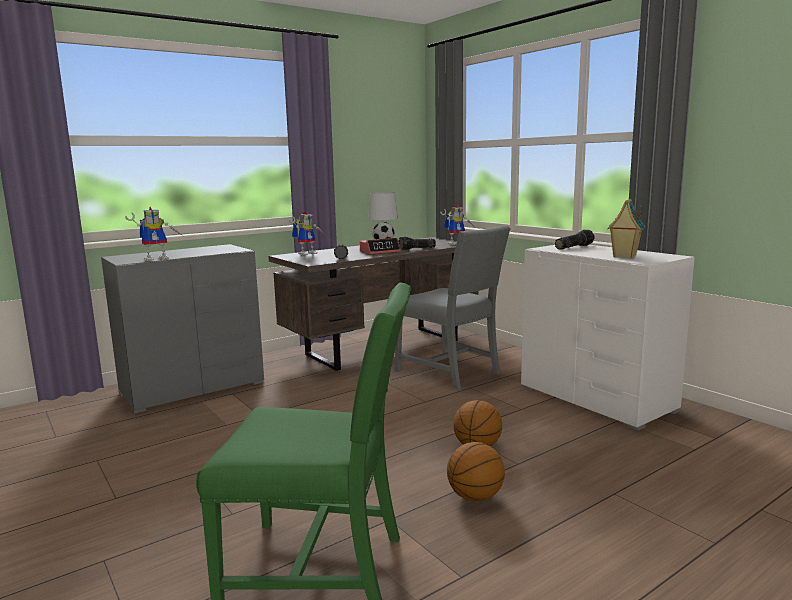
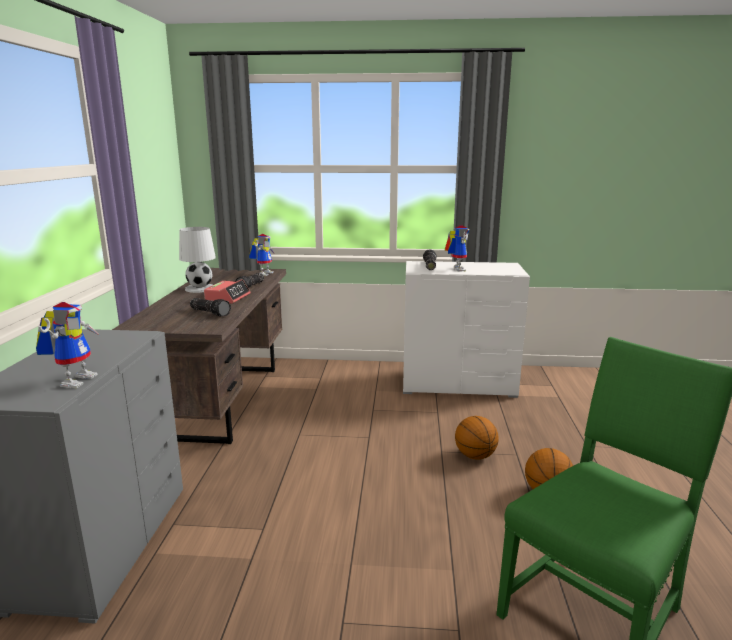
camera: 50 degrees left, 5 degrees up
toy robot [289,212,326,255] -> toy robot moved to [445,225,469,272]
grey chair [395,225,511,389] -> none
toy house [607,199,646,258] -> none

